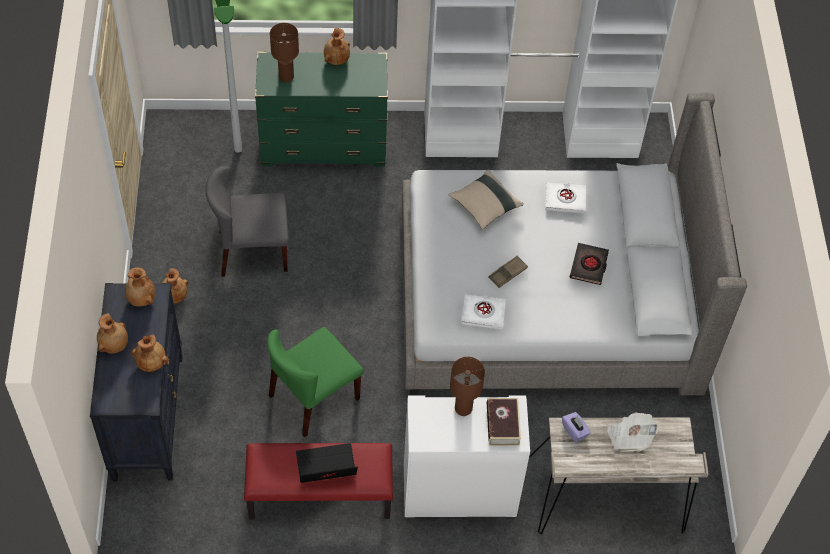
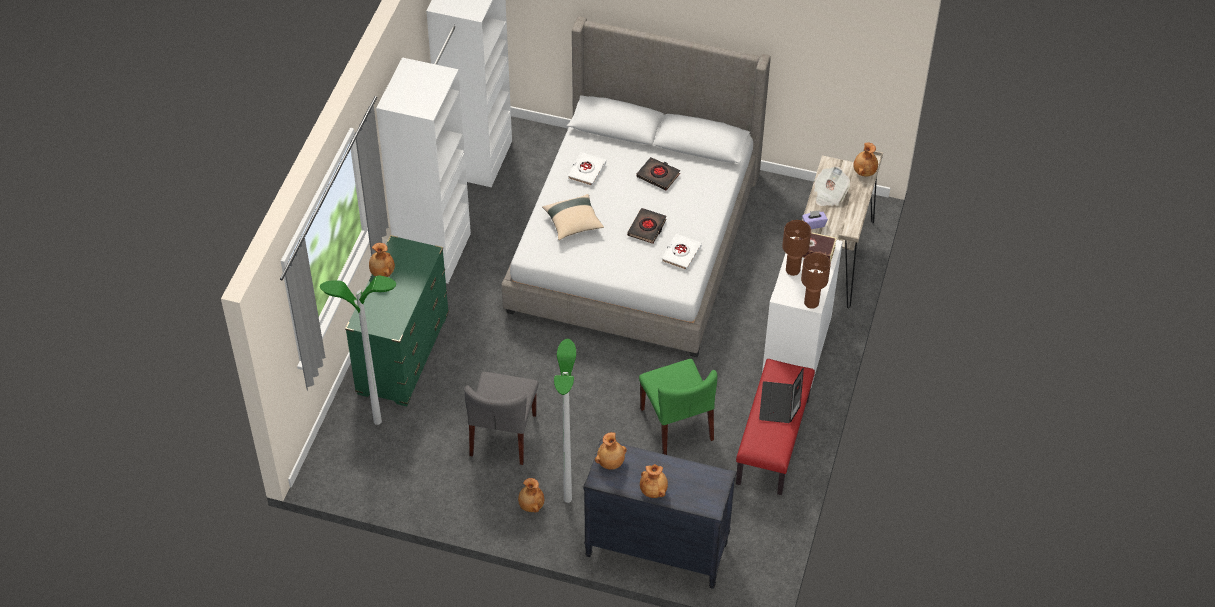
camera: 70 degrees left, 5 degrees down
brown vase [131,334,168,372] -> brown vase moved to [853,143,878,177]
brown table lamp [270,23,299,82] -> brown table lamp moved to [801,253,831,309]
brown tray [488,255,528,288] -> black book [627,208,667,244]
none -> floor lamp [554,339,576,503]

